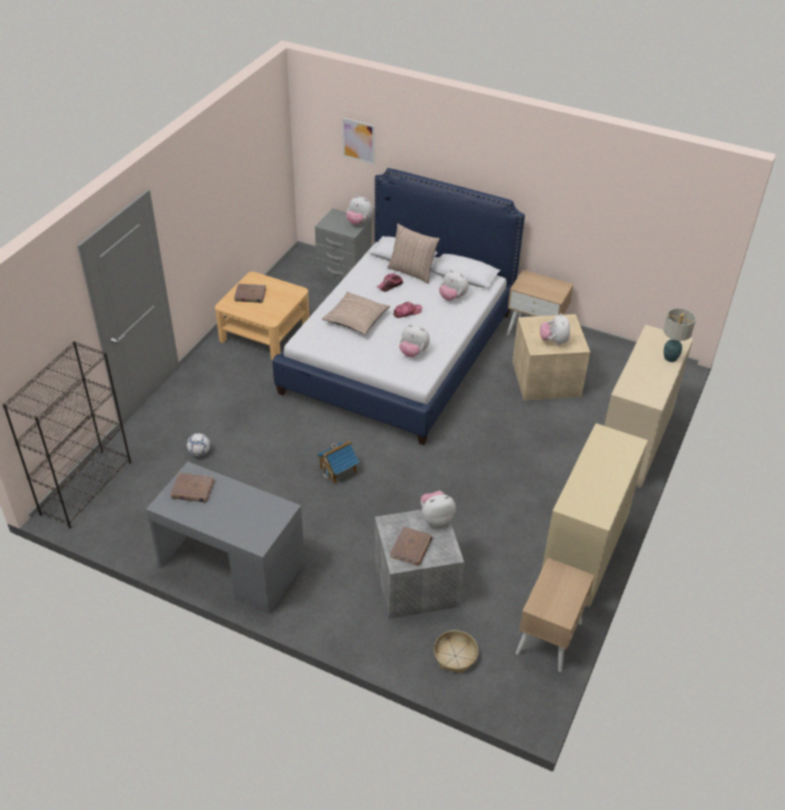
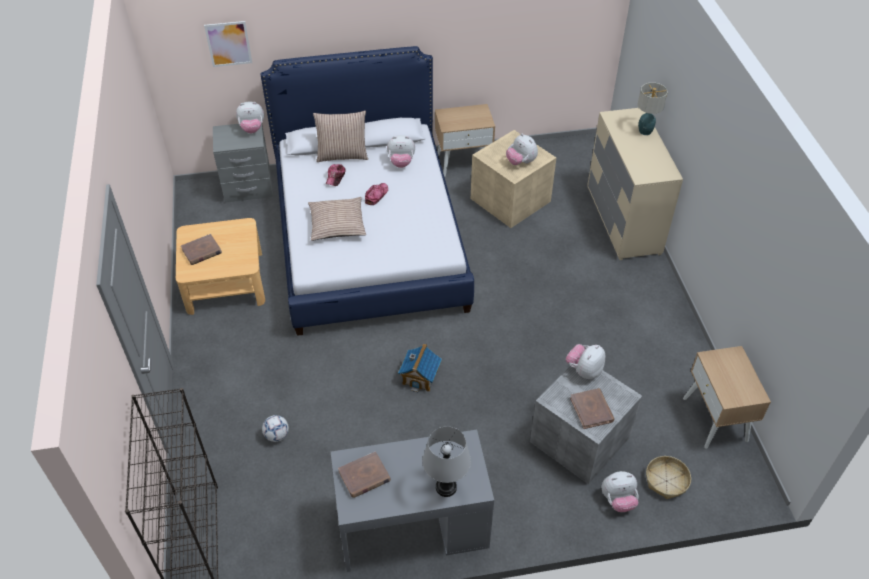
camera: 35 degrees left, 5 degrees up
plush toy [399,324,430,357] -> plush toy moved to [602,471,639,512]
beige dresser [541,423,648,607] -> none
none -> grey table lamp [423,426,471,497]

